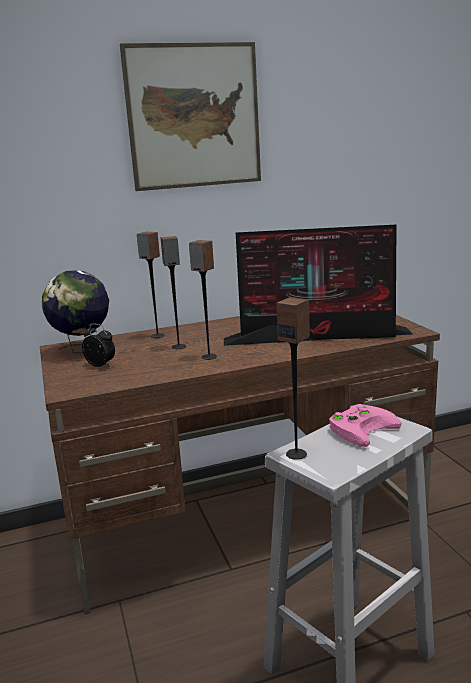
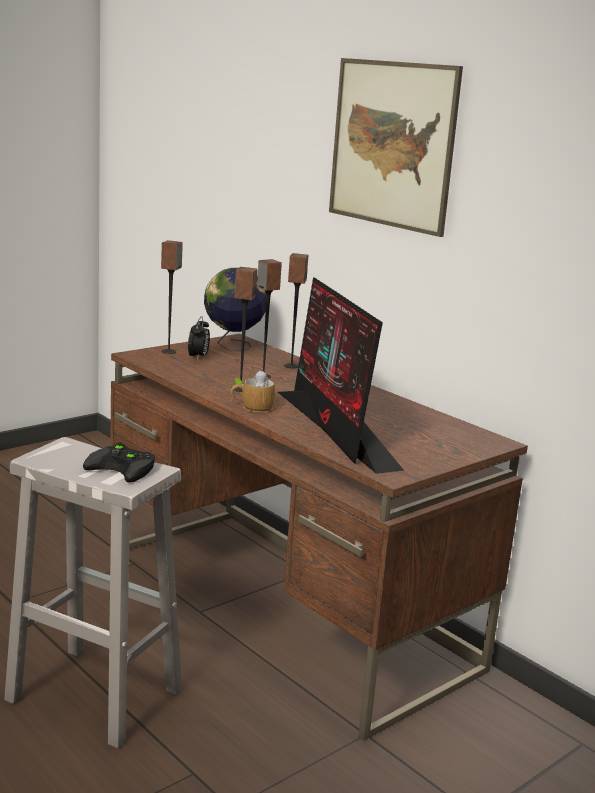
camera: 65 degrees right, 0 degrees up
speaker [277,297,310,460] -> speaker moved to [161,240,183,354]
pink game controller [329,404,402,447] -> black game controller [83,442,155,483]
none -> mug [230,370,275,412]

